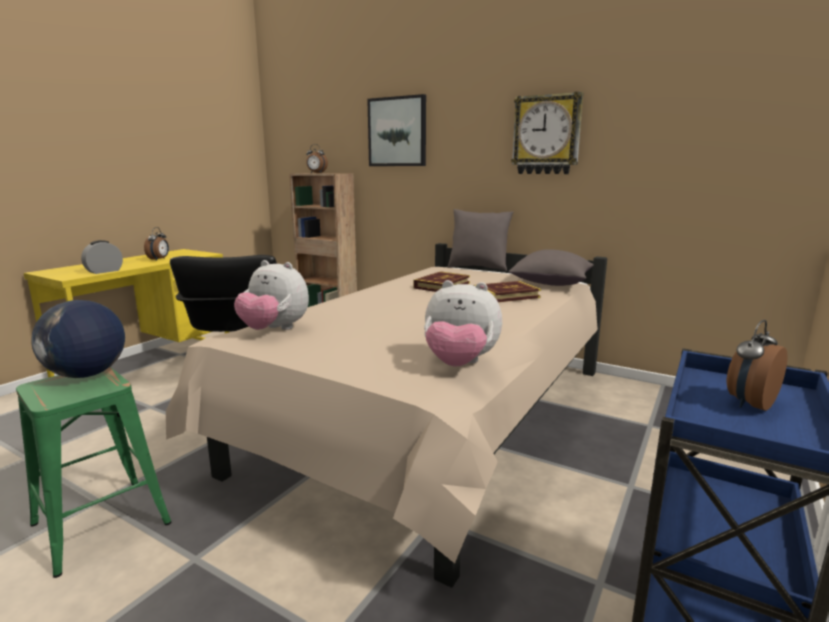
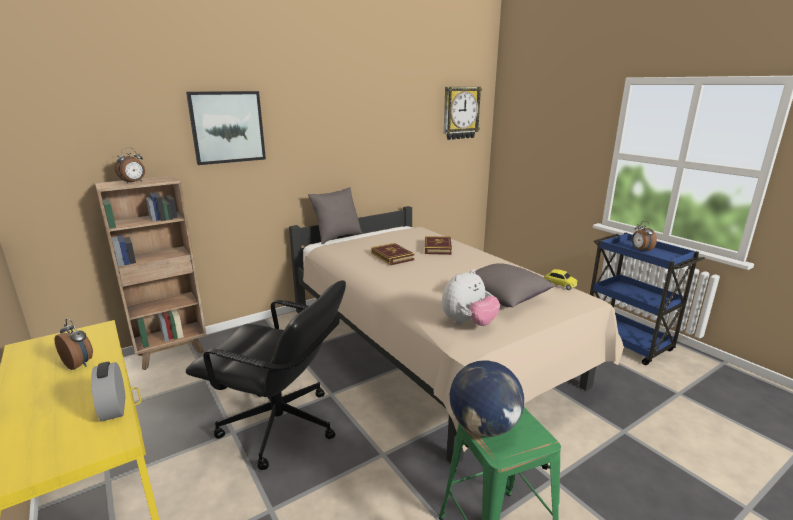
camera: 65 degrees left, 5 degrees up
plush toy [424,280,502,367] -> toy car [543,269,578,290]
grey pillow [508,249,594,286] -> grey pillow moved to [475,263,556,307]
wall clock [511,92,583,174] -> wall clock moved to [444,87,482,140]

